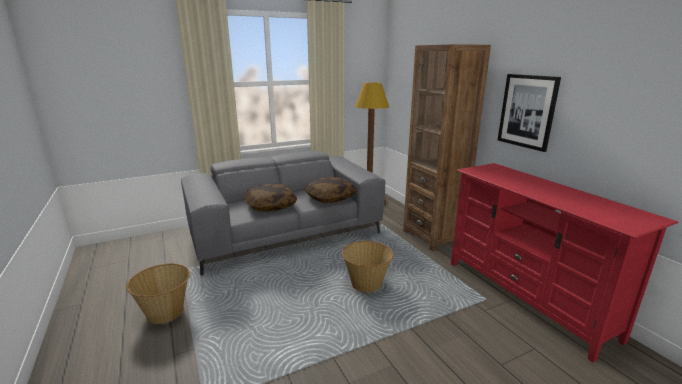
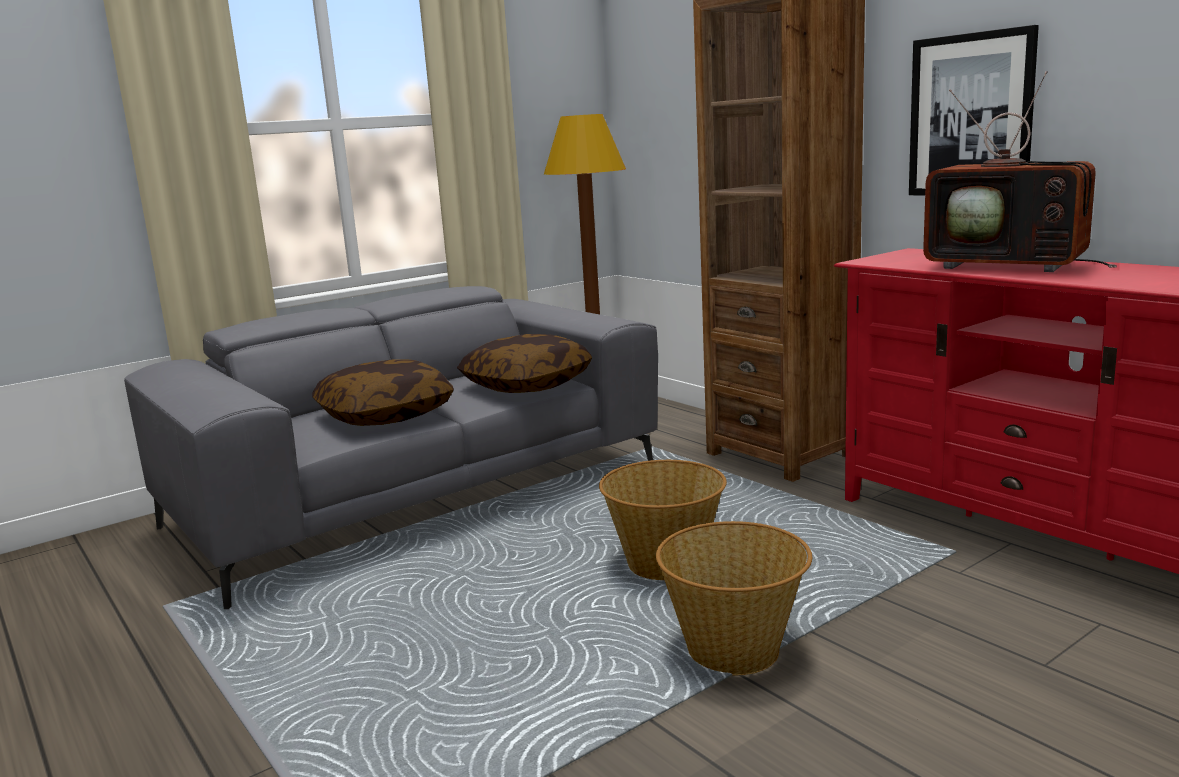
camera: 10 degrees left, 5 degrees down
basket [127,264,190,324] -> basket moved to [656,521,812,675]
none -> television [923,71,1117,272]

